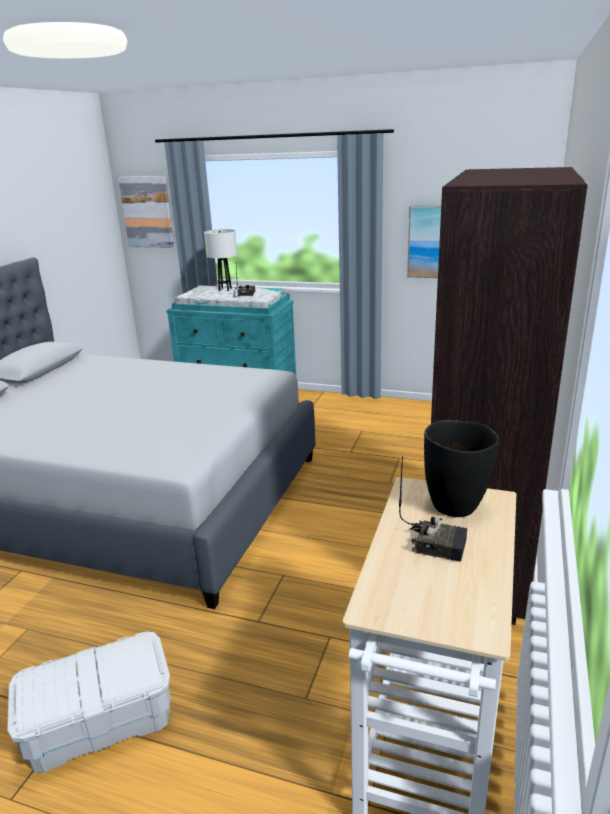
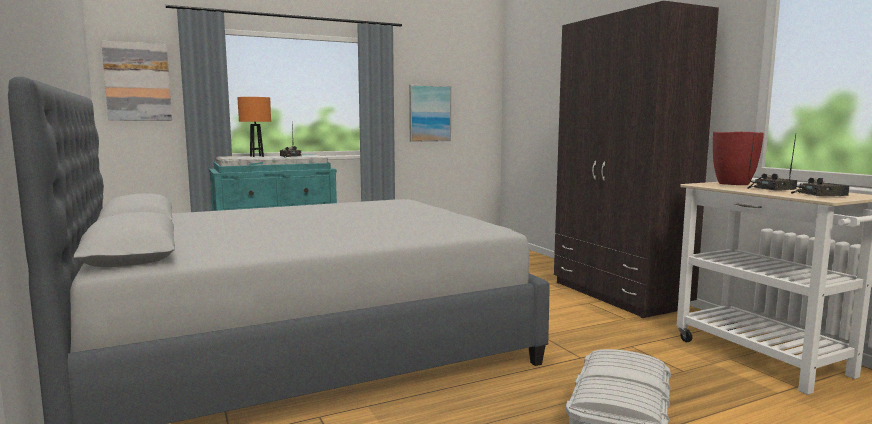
camera: 45 degrees left, 15 degrees down
white table lamp [204,229,237,291] -> orange table lamp [237,97,271,157]
black vase [424,420,499,517] -> red vase [713,132,764,185]
none -> radio [789,135,849,196]

